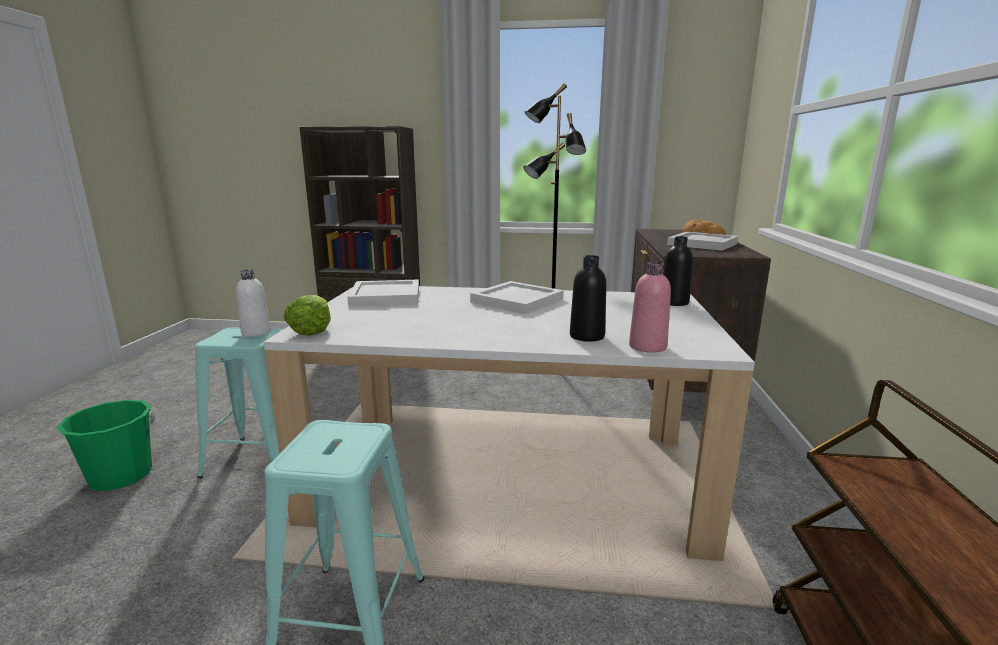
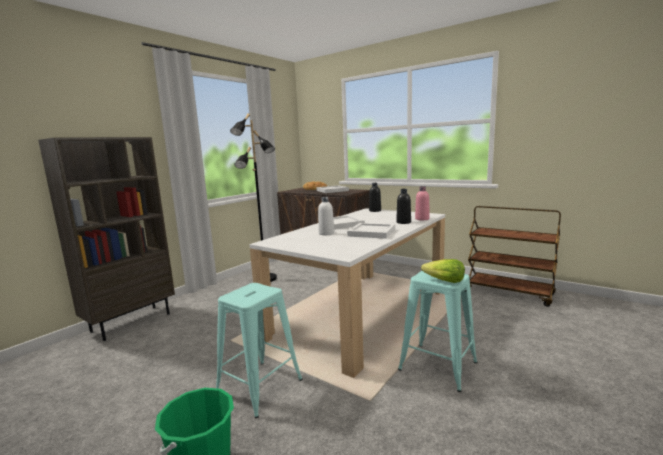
camera: 60 degrees left, 5 degrees down
white bottle [236,269,271,337] -> white bottle moved to [318,197,335,235]
lettuce [284,295,331,336] -> lettuce moved to [421,259,465,283]
white tray [347,279,419,307] -> white tray moved to [347,223,395,239]

